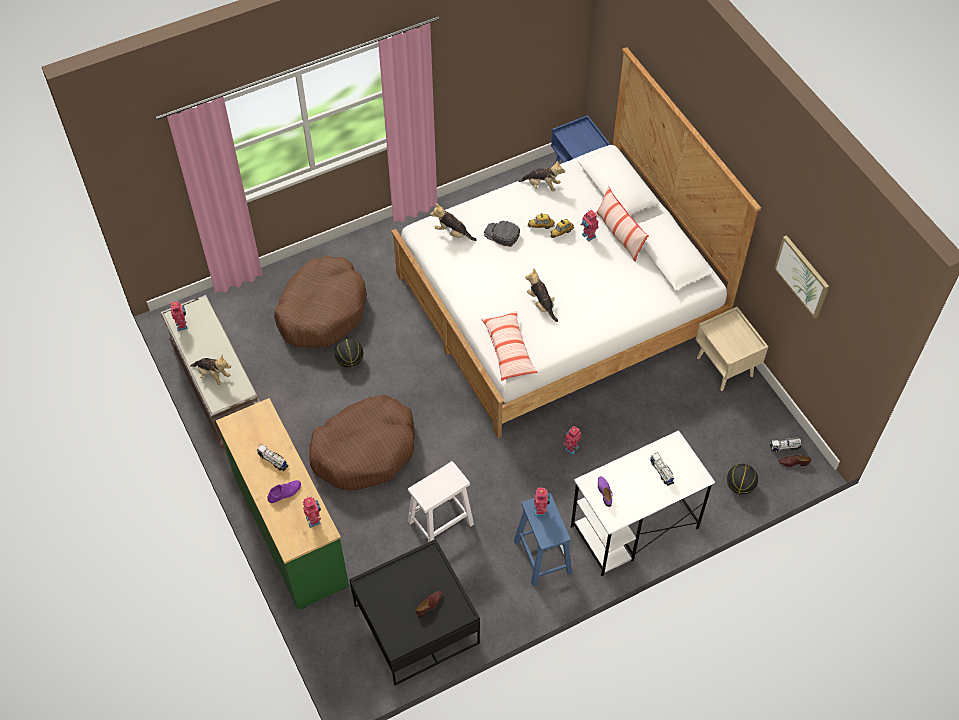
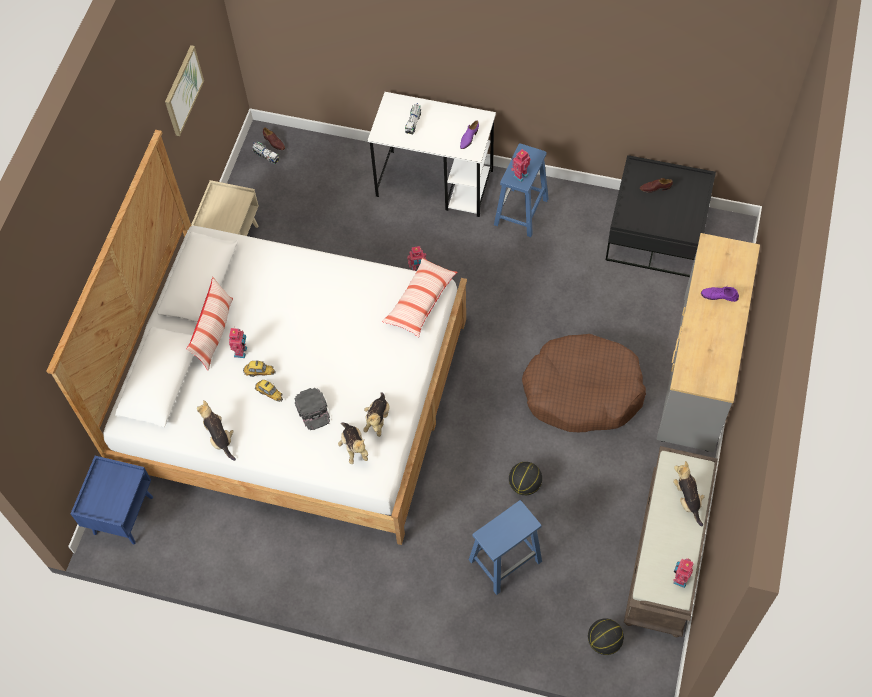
camera: 135 degrees left, 5 degrees up
green dresser [216,398,349,610] -> grey dresser [656,233,760,452]
toy truck [257,444,289,471] -> none
brown dog bed [274,256,367,348] -> blue stool [469,500,542,595]
toy robot [303,496,321,528] -> none
white stool [408,461,474,542] -> none
plush toy [525,268,558,322] -> plush toy moved to [363,392,390,437]
basketball [727,464,758,495] -> basketball moved to [588,618,624,655]

